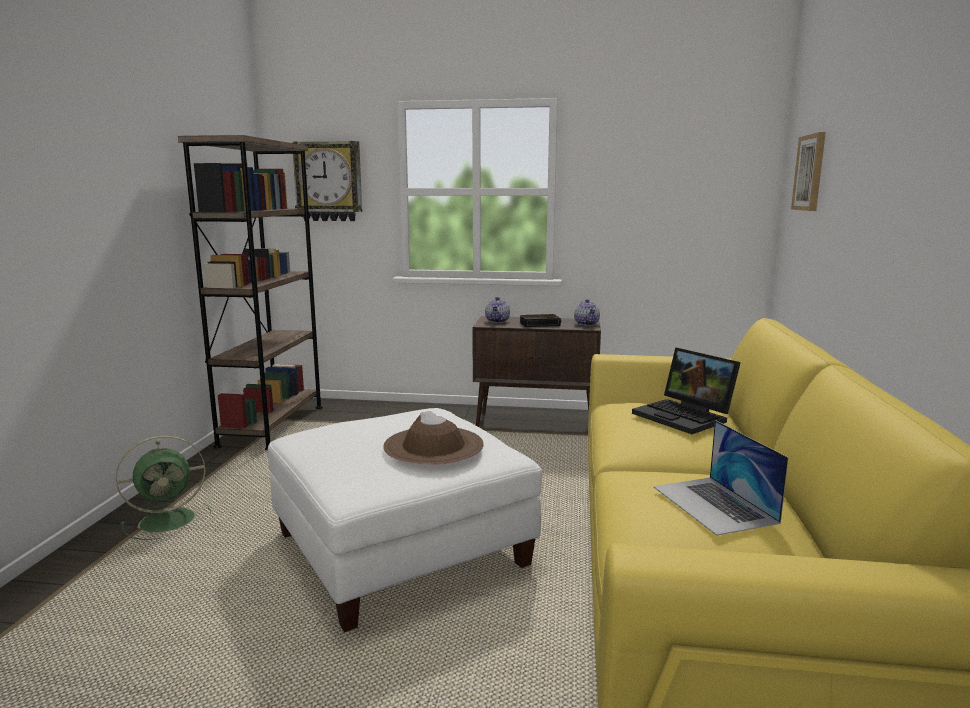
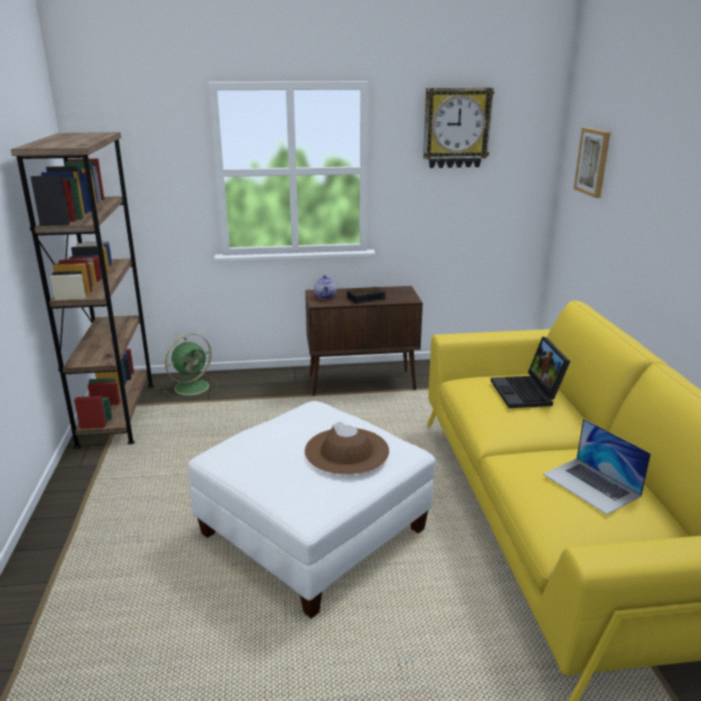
camera: 15 degrees left, 10 degrees up
green fan [116,435,211,540] -> green fan moved to [163,333,218,399]
wall clock [292,141,362,221] -> wall clock moved to [423,88,494,168]
teapot [574,299,600,326] -> none
laptop [632,347,741,434] -> laptop turned 45 degrees clockwise [491,336,570,408]

